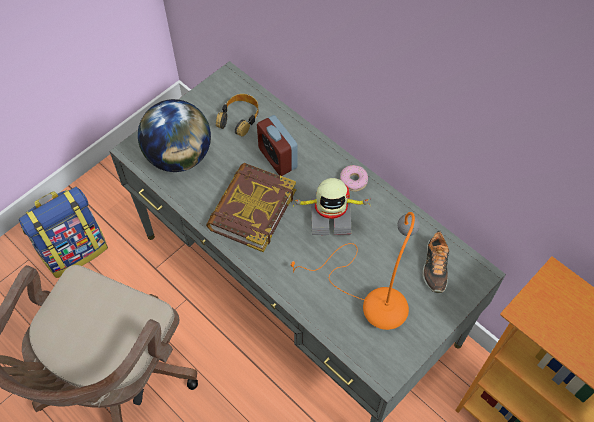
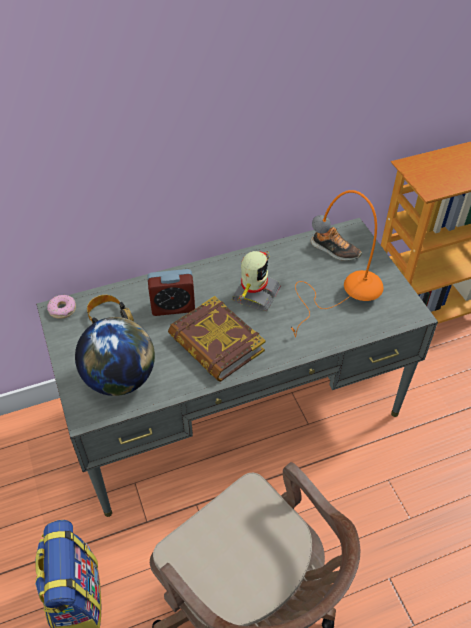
camera: 65 degrees left, 10 degrees down
donut [340,165,368,191] -> donut moved to [47,295,76,319]

